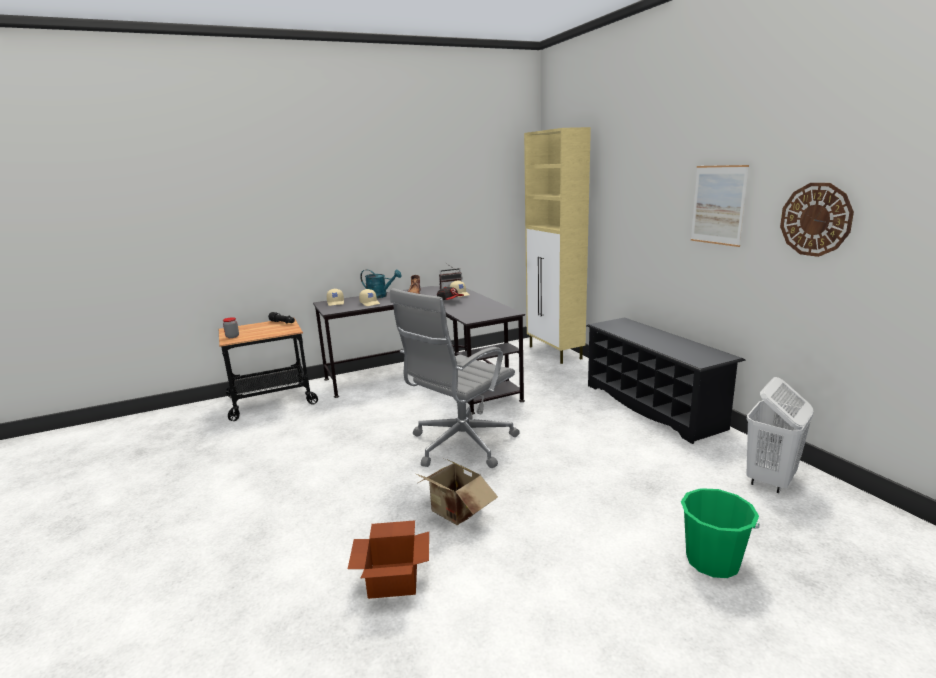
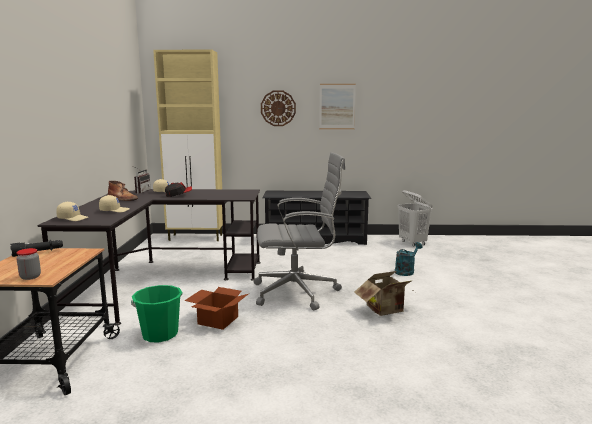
camera: 65 degrees left, 5 degrees down
cardboard box [348,520,429,599] -> cardboard box moved to [184,287,248,330]
turquoise watering can [360,269,402,298] -> turquoise watering can moved to [395,242,423,276]
grey office chair [390,288,520,468] -> grey office chair turned 75 degrees counterclockwise [254,152,345,311]
green bucket [681,488,760,578] -> green bucket moved to [131,285,183,343]
wall clock [780,183,854,257] -> wall clock moved to [261,90,296,126]

